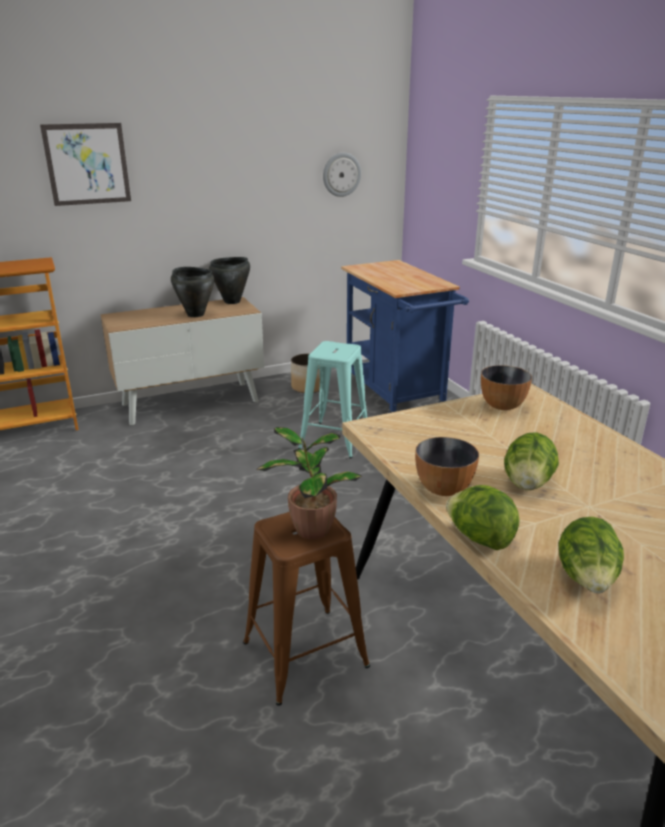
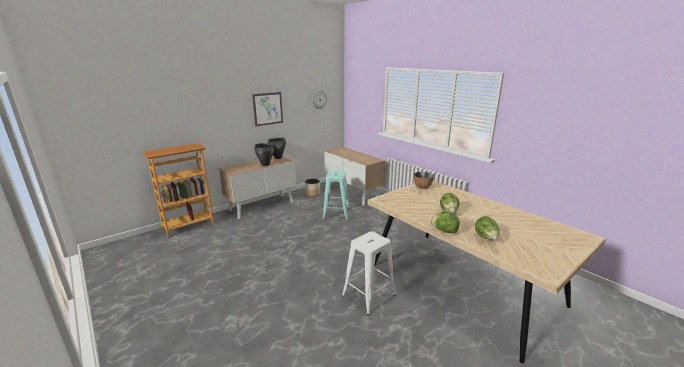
camera: 15 degrees left, 5 degrees down
picture [40,123,131,206] -> picture moved to [252,92,283,126]
brown stool [243,512,370,706] -> white stool [342,231,396,315]
potted plant [257,427,362,539] -> none
blue cart [341,260,469,413] -> cabinet [325,147,385,206]
bowl [415,437,479,496] -> none

